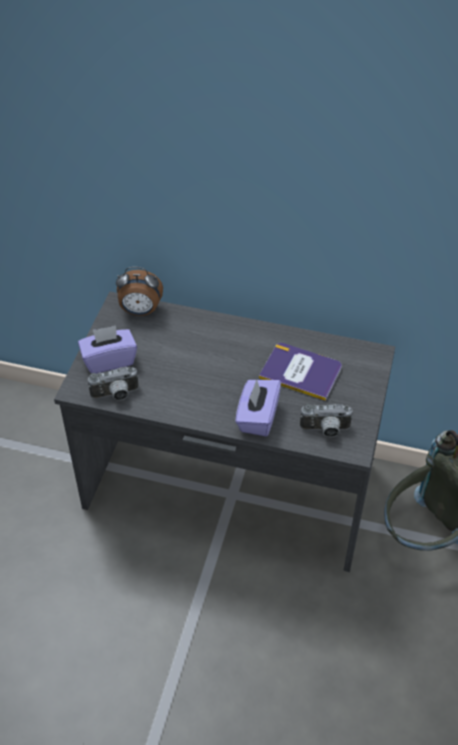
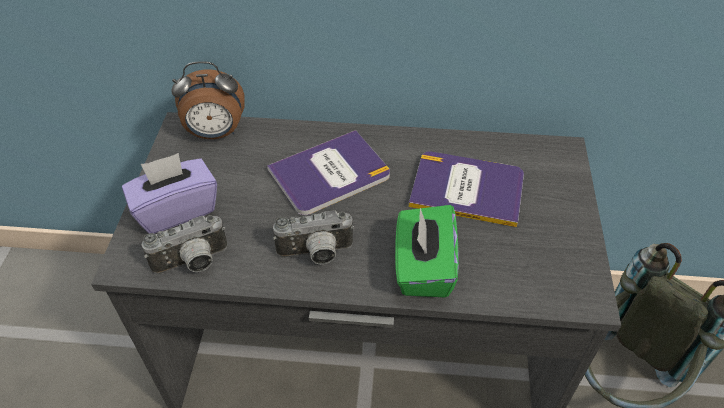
camera: 10 degrees left, 0 degrees up
purple tissue box [235,379,281,436] -> green tissue box [395,205,459,297]
camera [300,404,353,438] -> camera moved to [273,210,355,265]
none -> book [267,130,390,215]

